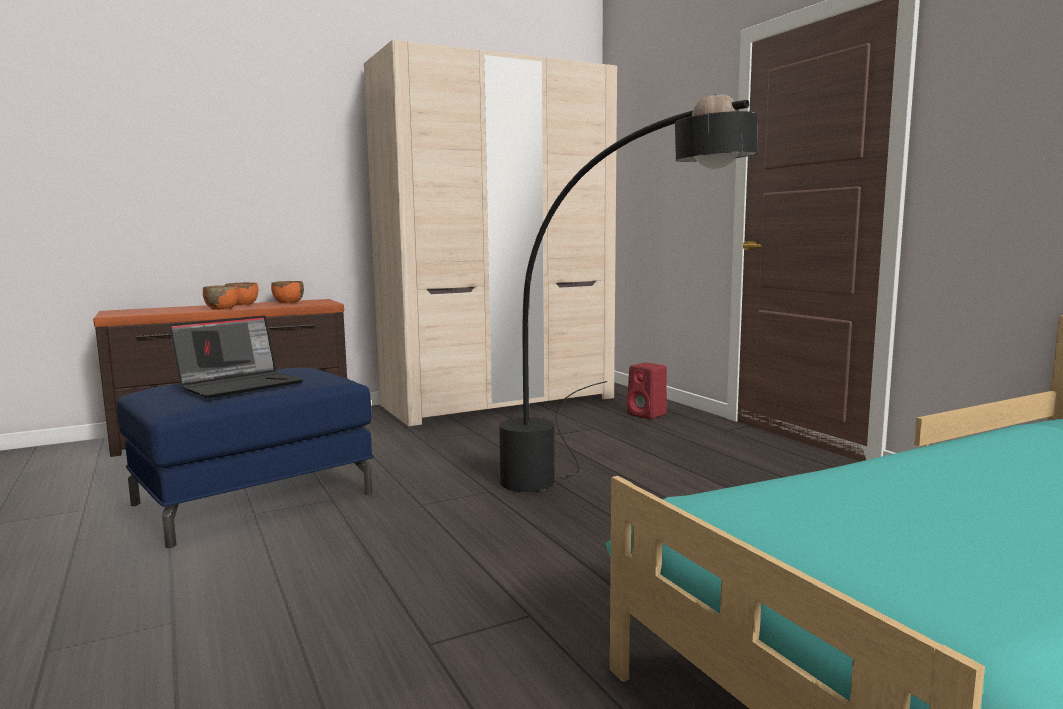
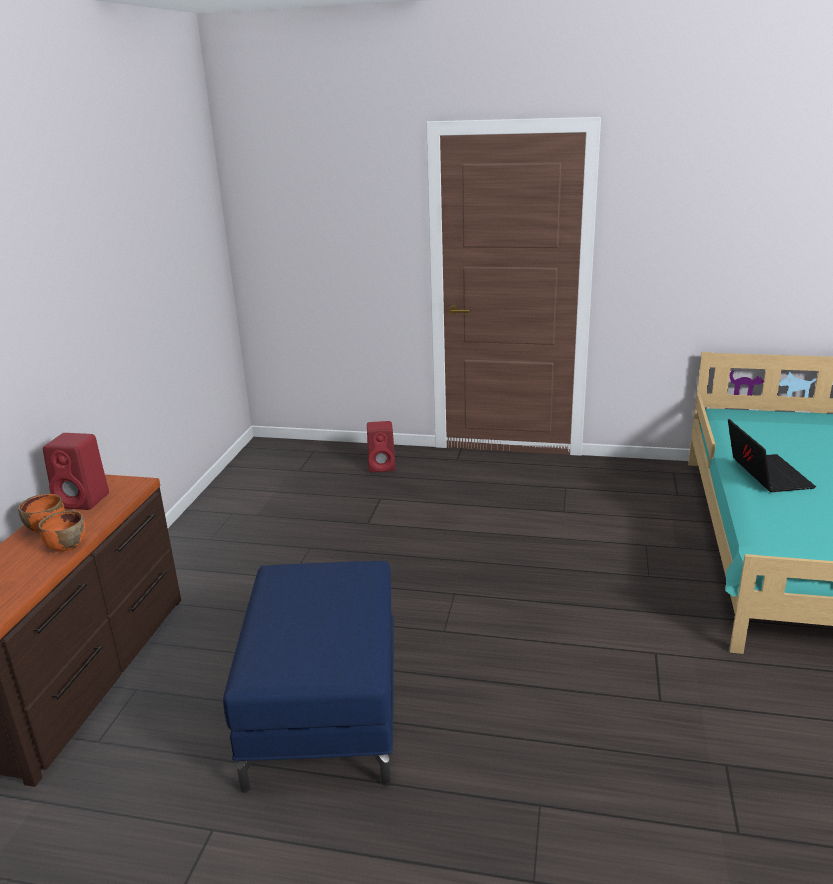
camera: 50 degrees left, 15 degrees up
laptop [169,315,303,398] -> laptop moved to [728,419,816,492]
orange bowl [271,281,304,304] -> red speaker [43,433,109,510]
beige wardrobe [364,40,617,427] -> none
black floor lamp [499,94,758,492] -> none

